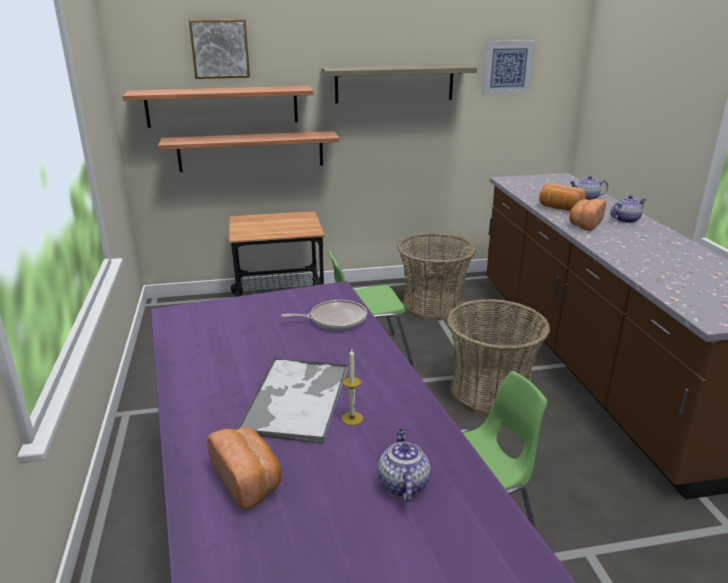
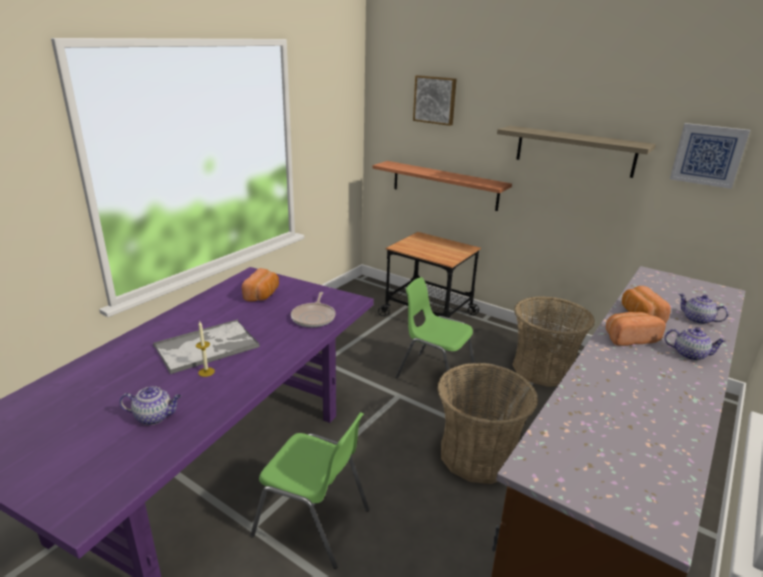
camera: 45 degrees right, 0 degrees up
shelf [123,86,313,128] -> none
bread [207,428,281,510] -> bread moved to [242,268,279,302]
frying pan [281,300,367,331] -> frying pan turned 60 degrees clockwise [291,292,336,328]
teapot [378,429,430,502] -> teapot turned 45 degrees clockwise [119,386,181,425]

